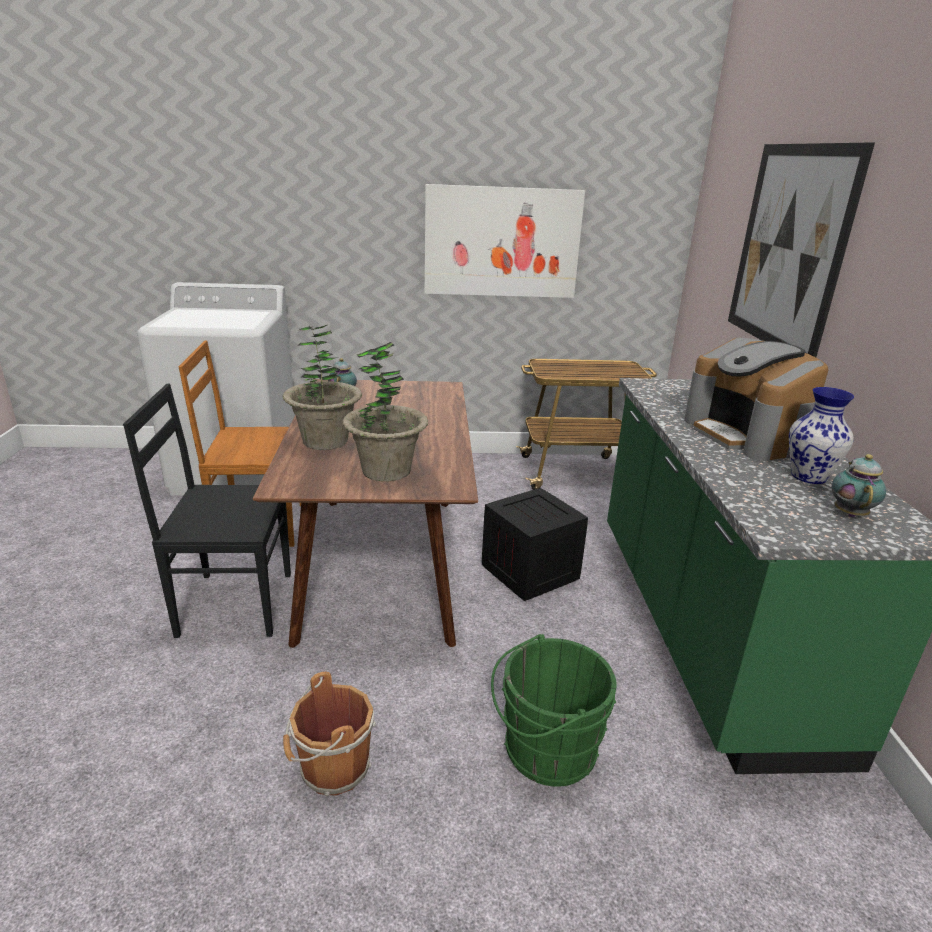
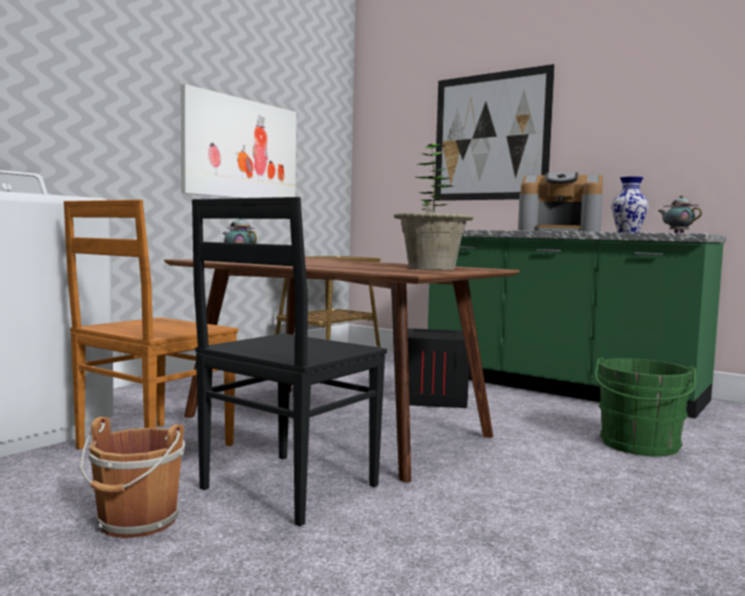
camera: 50 degrees left, 20 degrees down
potted plant [283,325,362,450] -> none
brown bucket [283,672,376,796] -> brown bucket moved to [80,417,185,538]

